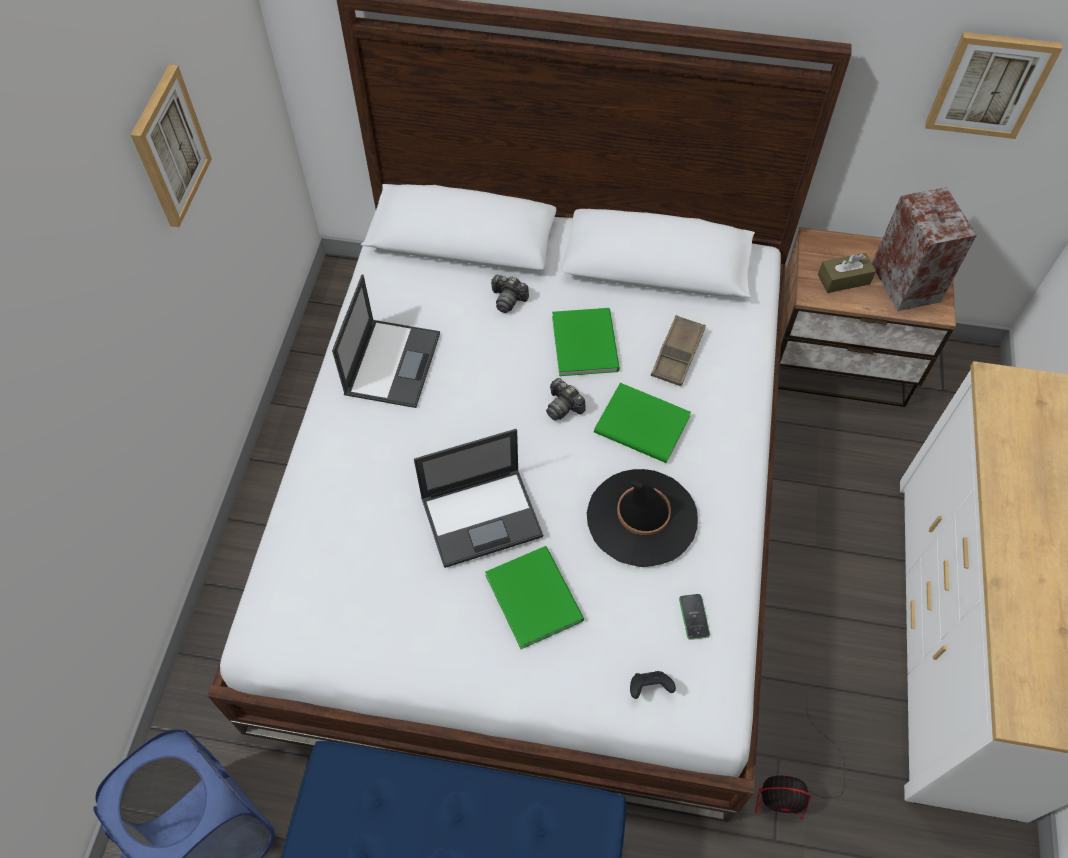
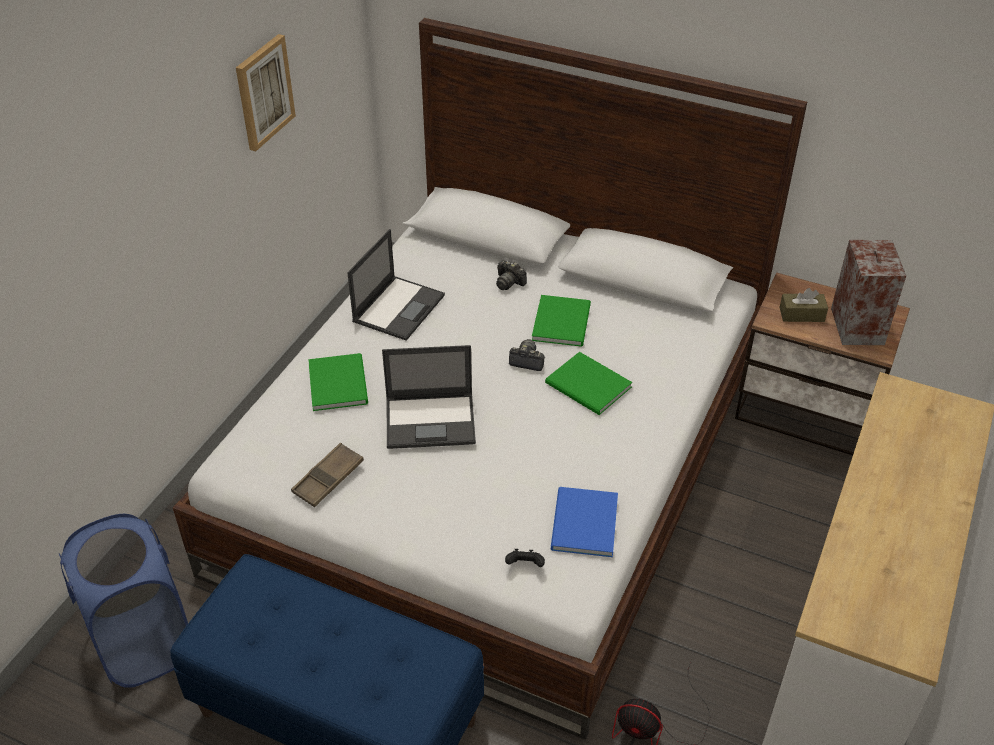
camera: 15 degrees right, 15 degrees down
green book [485,546,584,649] -> green book moved to [308,353,368,411]
camera [546,378,586,421] -> camera turned 135 degrees clockwise [509,339,545,371]
black hat [587,469,698,567] -> none
brown tray [651,315,706,386] -> brown tray moved to [291,443,364,507]
phone [679,594,710,640] -> blue book [551,487,618,557]
picture [925,32,1063,139] -> none

